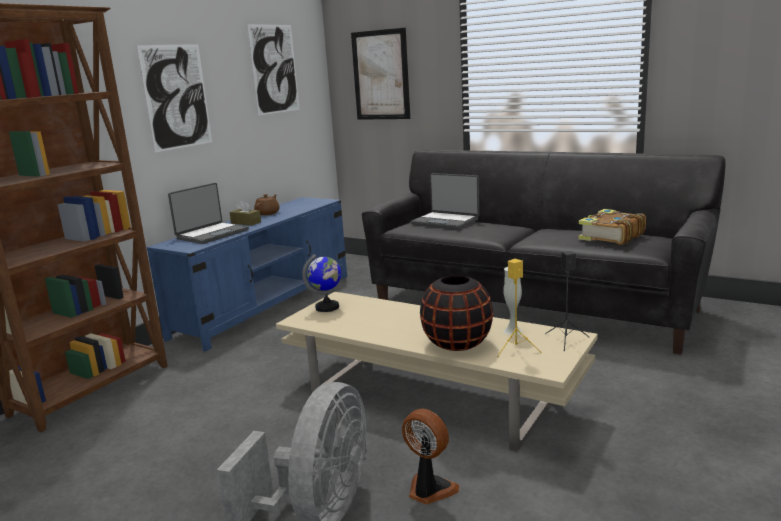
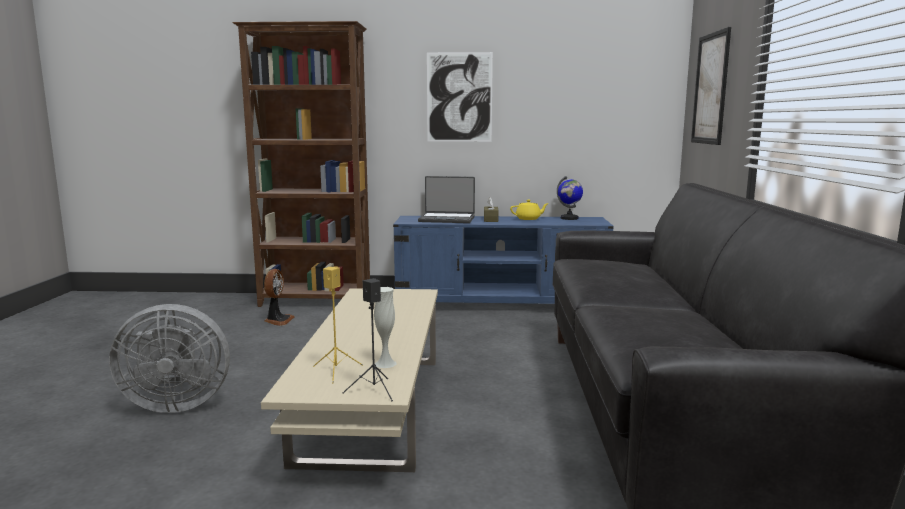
camera: 60 degrees right, 5 degrees down
picture [247,24,299,116] -> none
brown teapot [254,194,280,215] -> yellow teapot [510,200,549,220]
globe [302,254,341,312] -> globe moved to [557,176,583,220]
fan [402,409,459,504] -> fan moved to [264,269,295,326]
laptop [411,173,479,229] -> none
black vase [420,275,493,351] -> none
book [578,209,646,245] -> none

